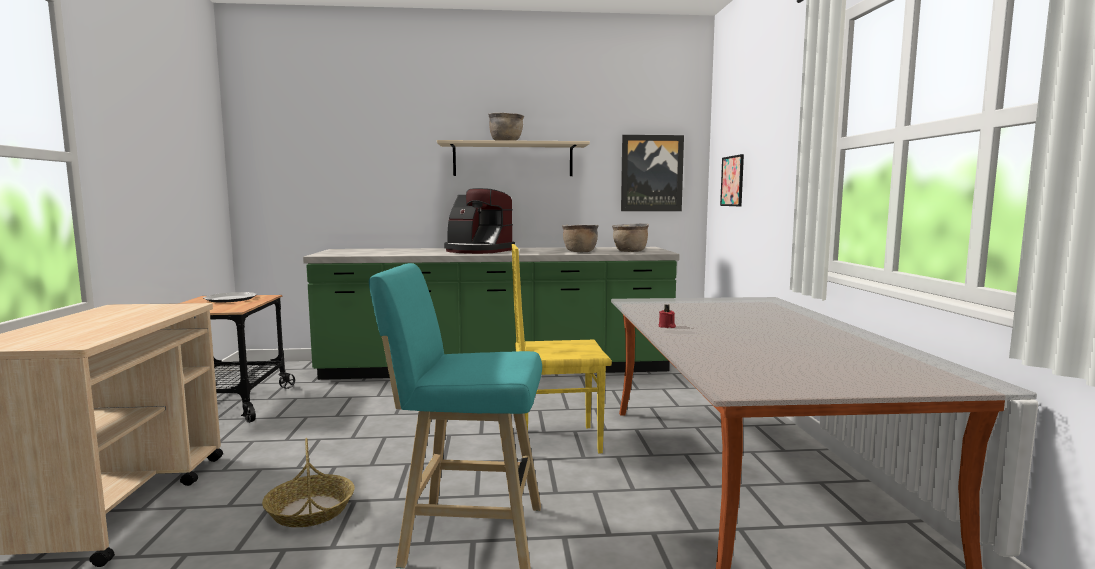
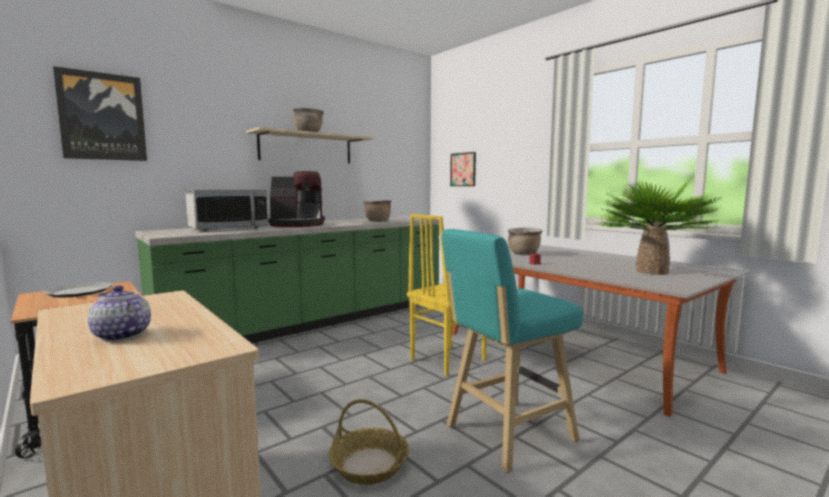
camera: 35 degrees left, 0 degrees up
brown cooking pot [612,224,649,252] -> brown cooking pot moved to [508,227,543,255]
picture [621,135,684,211] -> picture moved to [53,66,147,161]
none -> teapot [88,286,151,342]
none -> microwave [185,189,269,231]
none -> potted plant [593,175,725,275]

